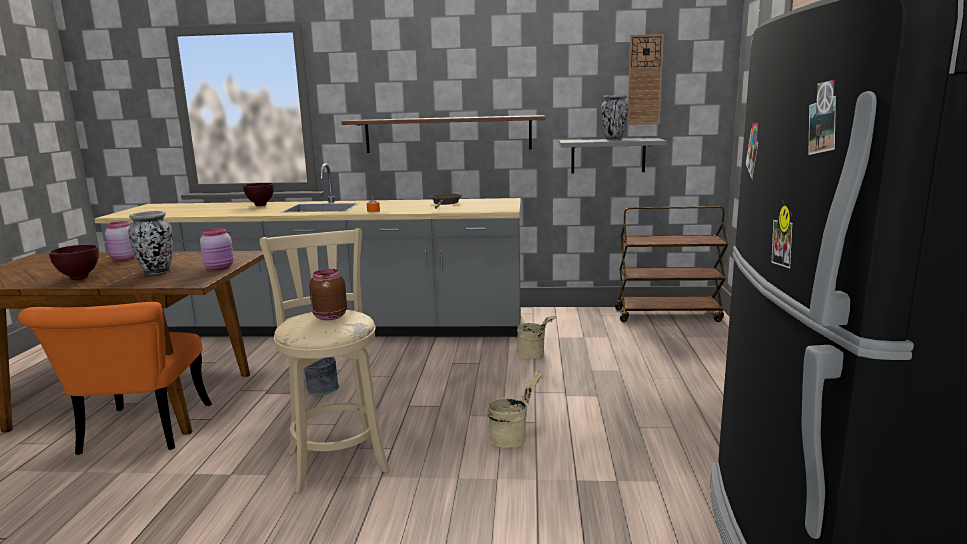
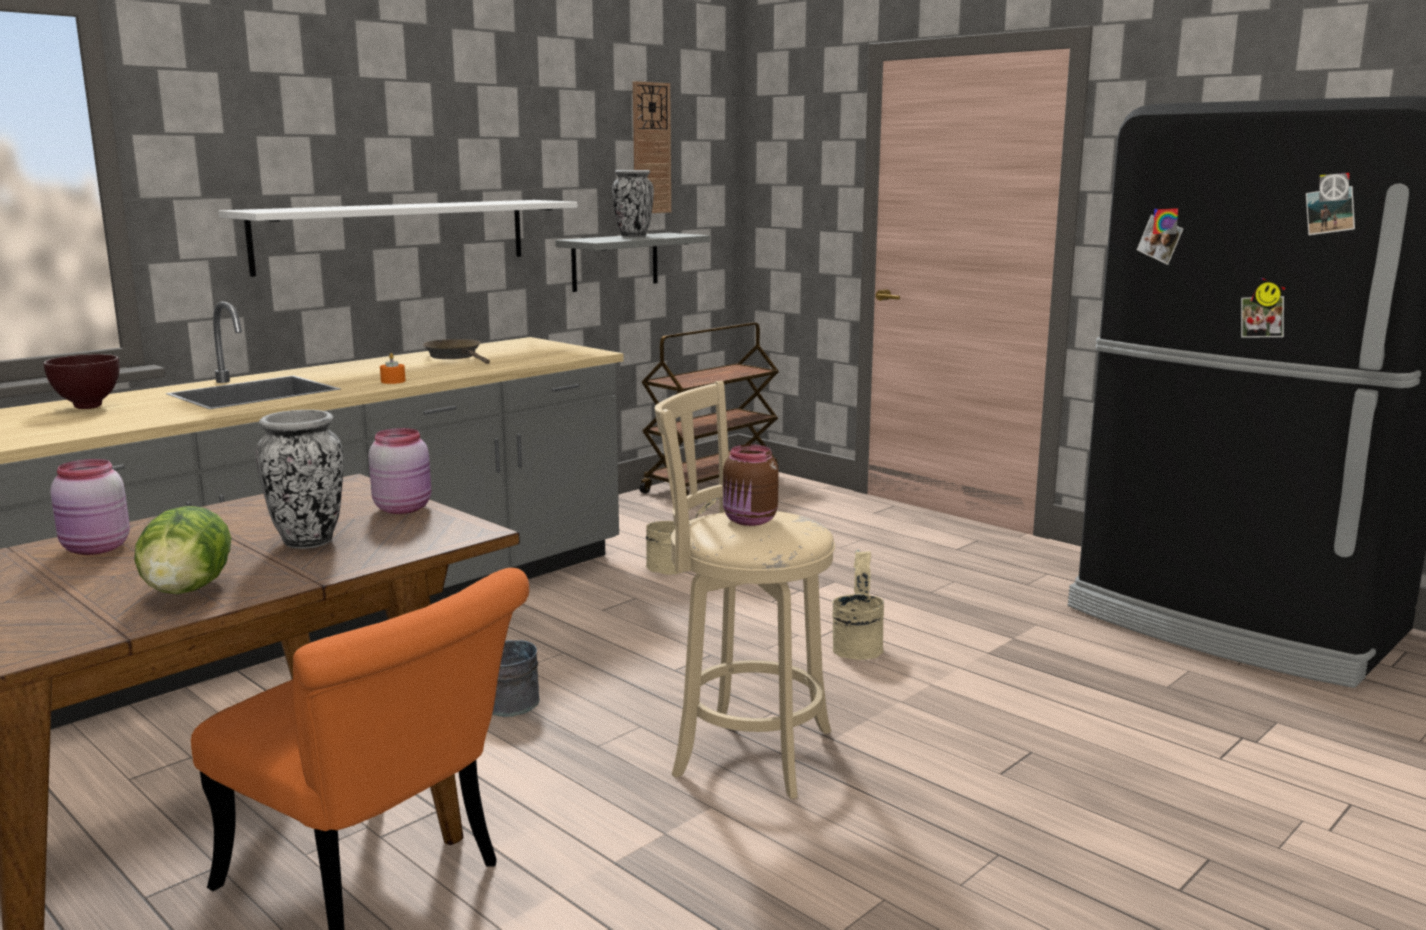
camera: 50 degrees left, 0 degrees up
brown bowl [49,244,99,280] -> lettuce [134,506,231,594]
brown shelf [341,115,545,153] -> white shelf [219,200,578,277]

